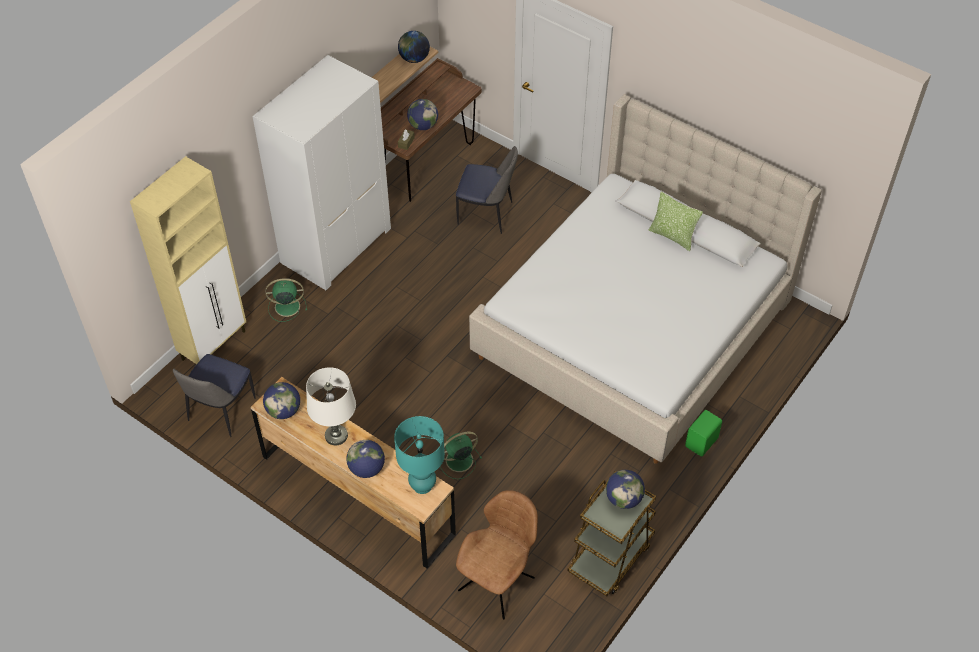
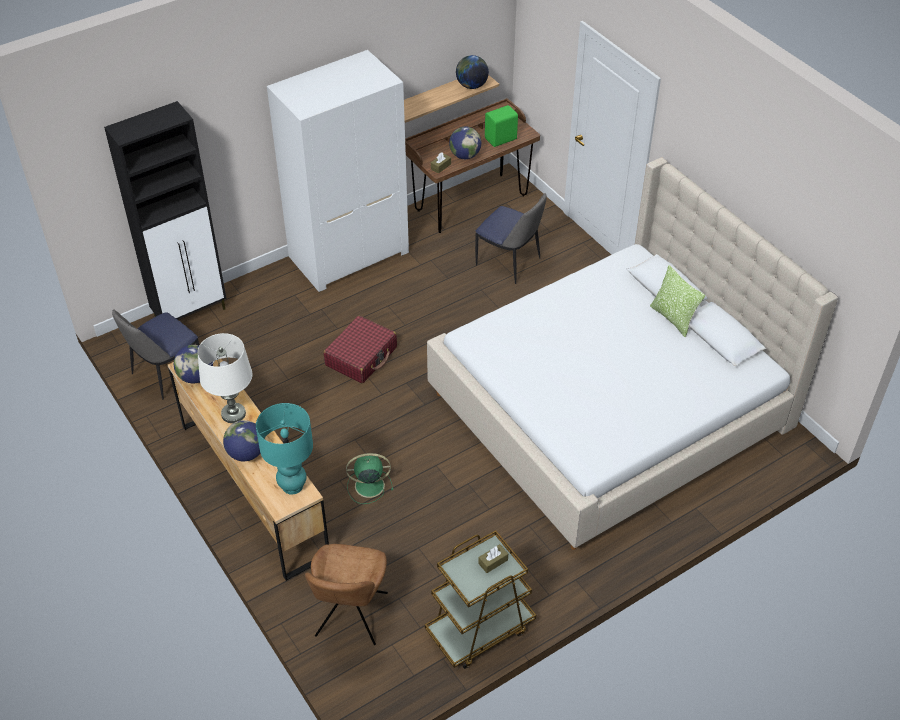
camera: 20 degrees right, 5 degrees down
beige cabinet [130,156,246,364] -> black cabinet [104,101,227,320]
green fan [265,278,307,322] -> none
brown chair [456,490,538,619] -> brown chair turned 135 degrees clockwise [305,544,388,645]
globe [606,470,645,509] -> brown tissue box [478,544,508,573]
green speaker [685,410,722,457] -> green speaker moved to [485,105,518,147]
none -> red suitcase [323,316,397,383]

